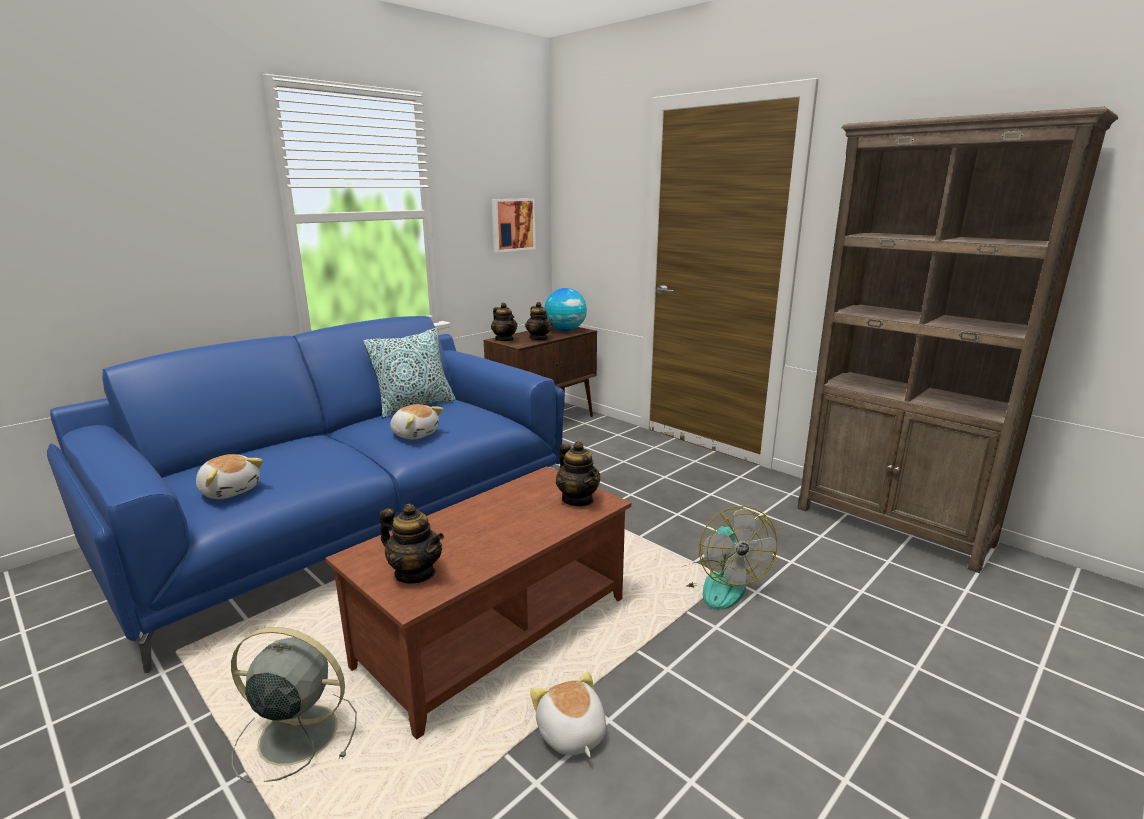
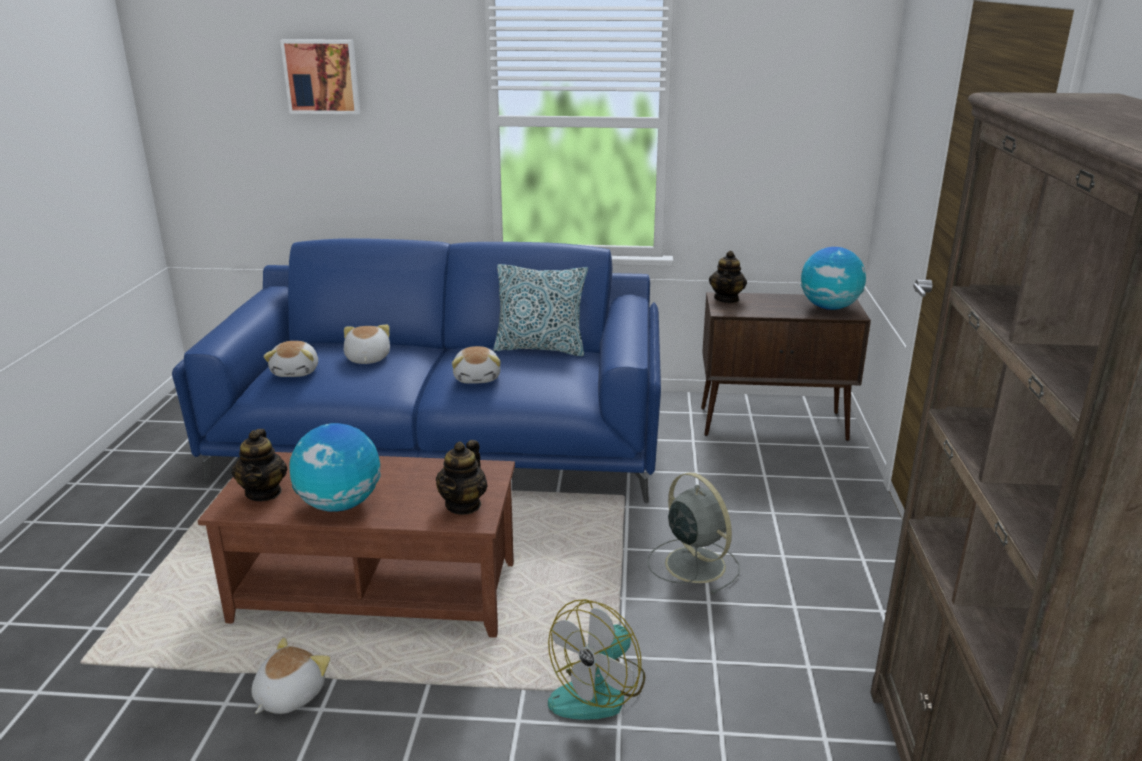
camera: 50 degrees right, 5 degrees up
grey fan [231,627,357,783] -> grey fan moved to [648,472,740,595]
picture [492,198,536,252] -> picture moved to [280,39,360,114]
teapot [525,302,552,340] -> none
none -> globe [289,423,381,512]
none -> plush toy [344,325,390,364]

